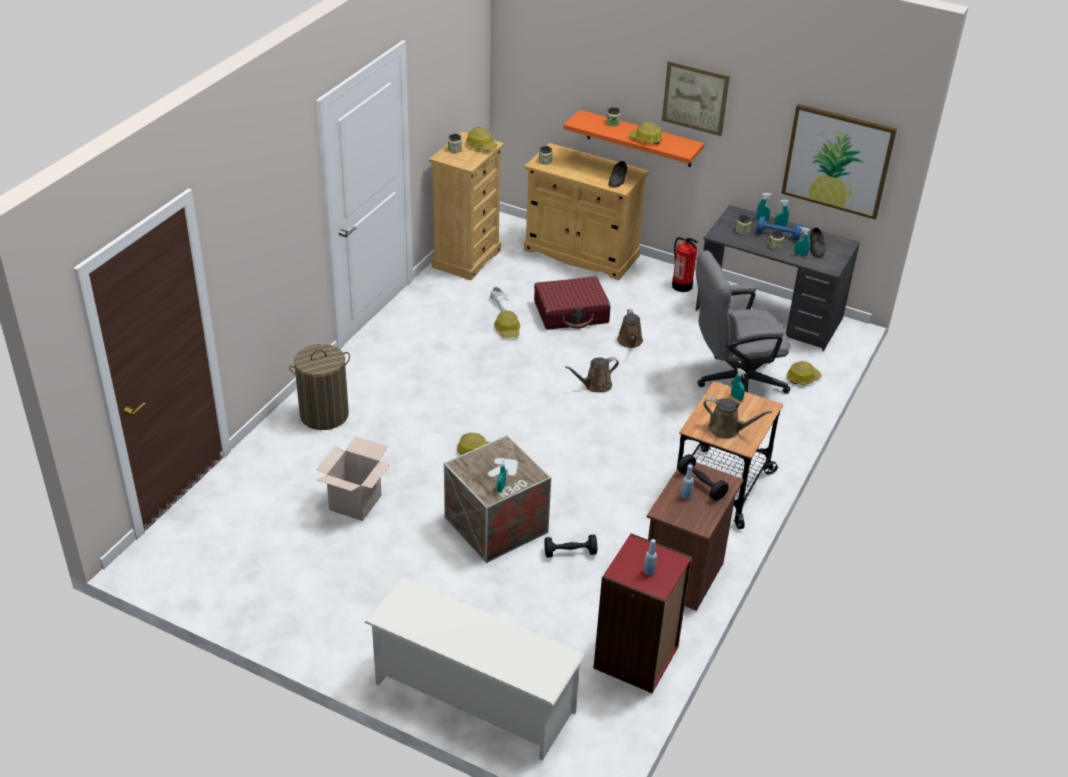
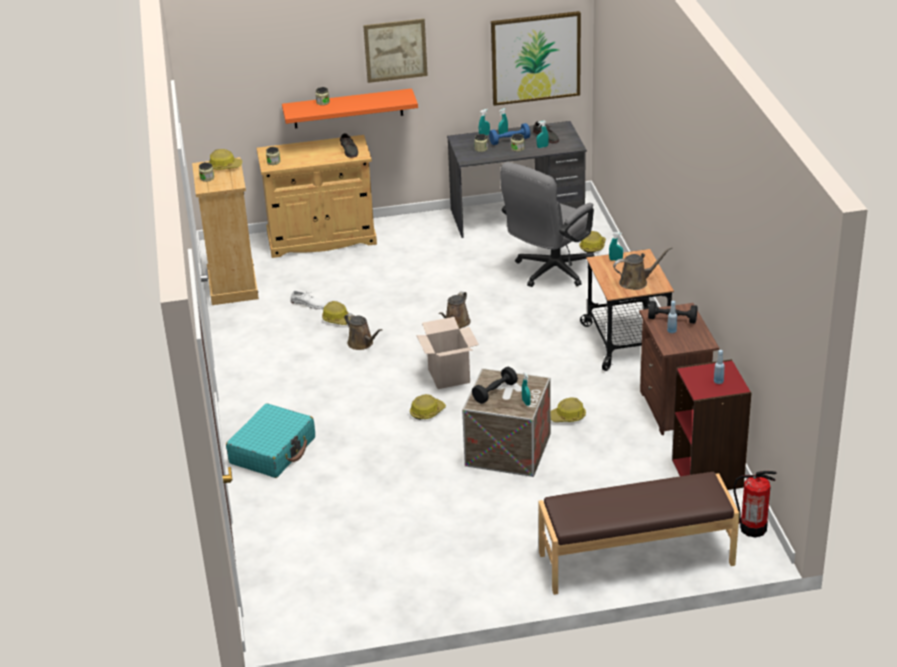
camera: 35 degrees left, 5 degrees down
laundry basket [289,344,350,430] -> turquoise suitcase [226,403,315,478]
cardboard box [316,436,390,521] -> cardboard box moved to [416,317,479,389]
white shoe rack [364,576,586,761] -> brown bench [539,472,740,595]
red suitcase [534,276,611,330] -> none
black dumbbell [544,535,597,558] -> black dumbbell moved to [472,367,518,404]
brown watering can [617,309,643,348] -> brown watering can moved to [345,313,382,350]
hard hat [628,122,663,144] -> hard hat moved to [551,397,586,422]
fire extinguisher [672,237,698,292] -> fire extinguisher moved to [734,471,777,538]

